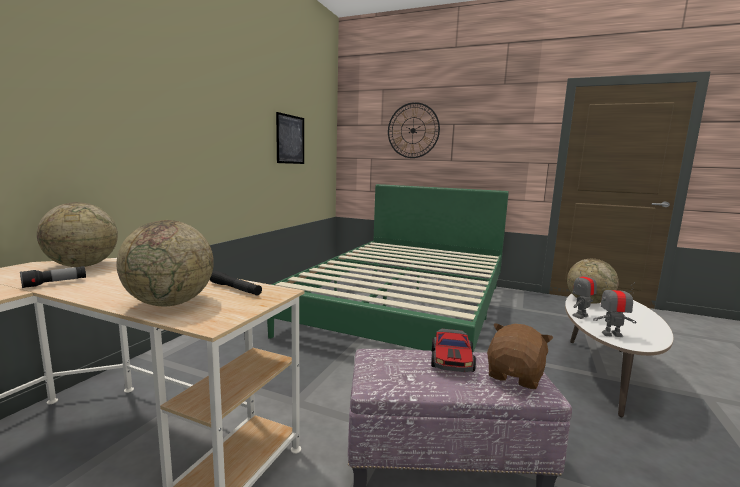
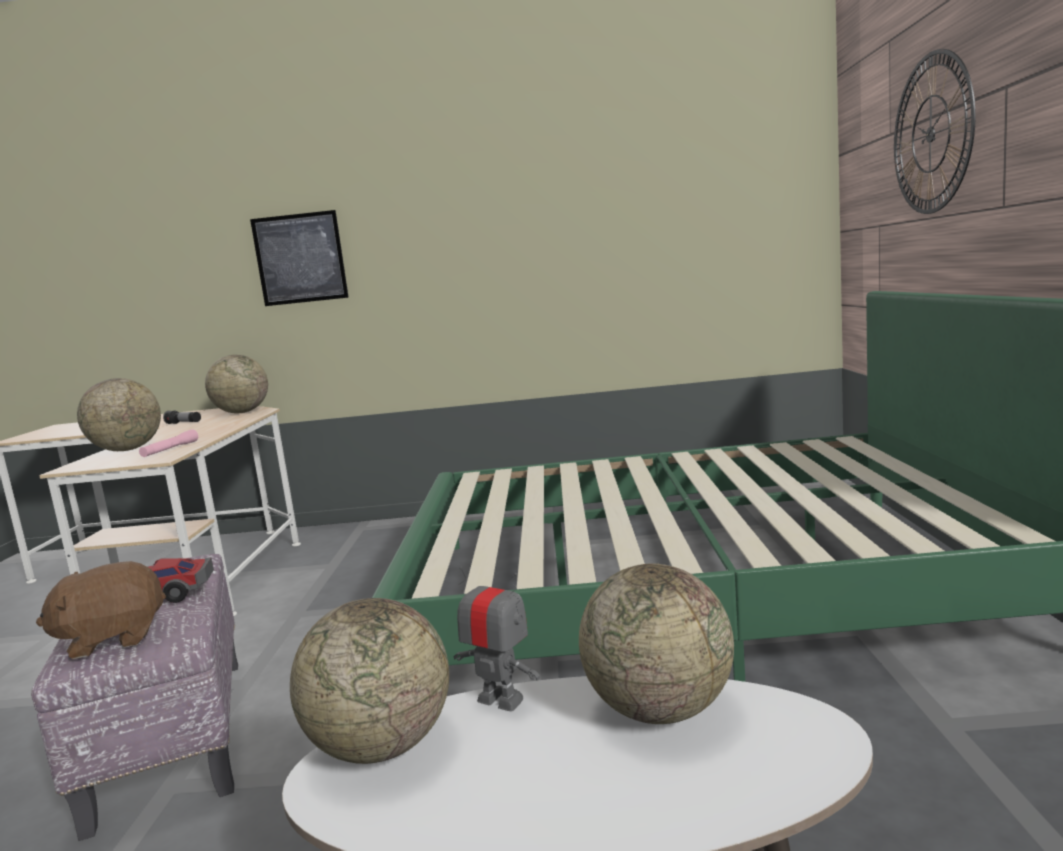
camera: 70 degrees right, 0 degrees up
black flashlight [210,271,262,295] -> pink flashlight [139,429,198,457]
picture [276,112,304,164] -> picture moved to [250,210,349,306]
brown plush toy [487,323,553,389] -> brown plush toy turned 150 degrees clockwise [36,561,166,659]
toy robot [593,282,637,337] -> globe [290,598,449,764]

